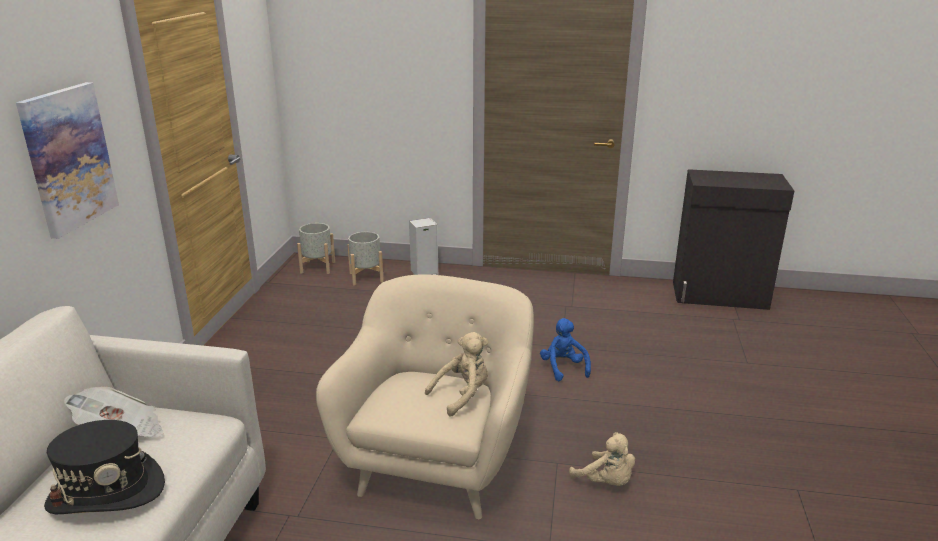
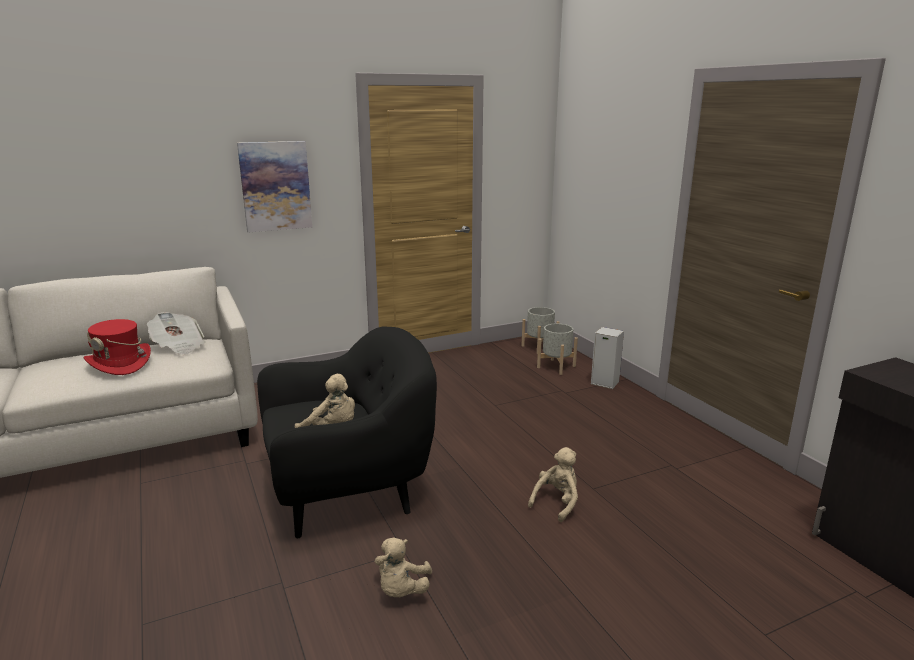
camera: 55 degrees right, 5 degrees down
black hat [44,420,165,514] -> red hat [83,319,151,375]
beige armchair [316,274,534,519] -> black armchair [257,326,437,538]
blue plush toy [540,318,591,381] -> beige plush toy [528,447,578,522]

